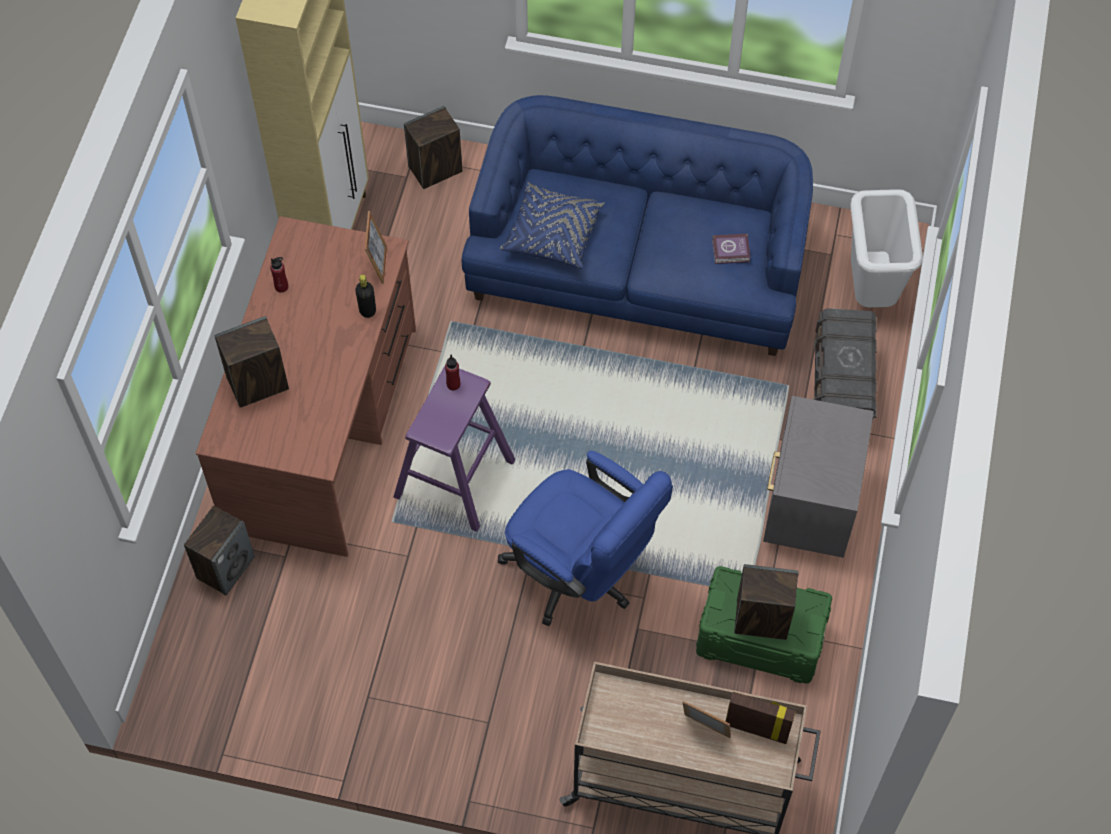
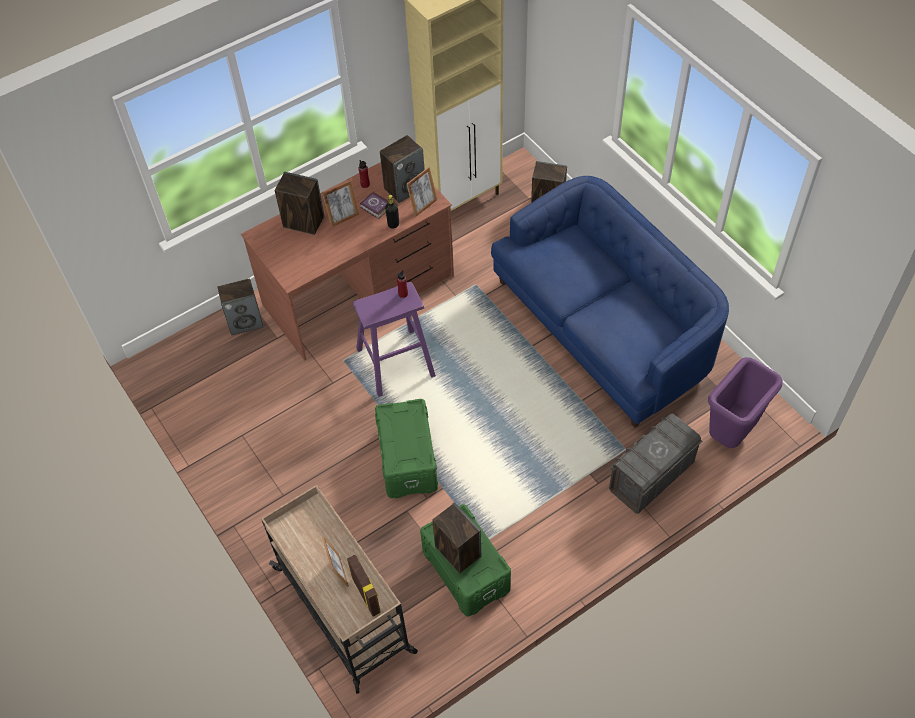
camera: 45 degrees right, 5 degrees down
blue office chair [498,451,673,626] -> green storage box [375,399,438,498]
blue pillow [500,182,605,269] -> none
book [712,234,751,264] -> book moved to [360,192,389,219]
grey nightstand [763,396,874,558] -> none
white trash can [850,189,923,307] -> purple trash can [708,357,783,448]
none -> picture frame [322,181,359,227]
none -> speaker [380,135,425,203]

